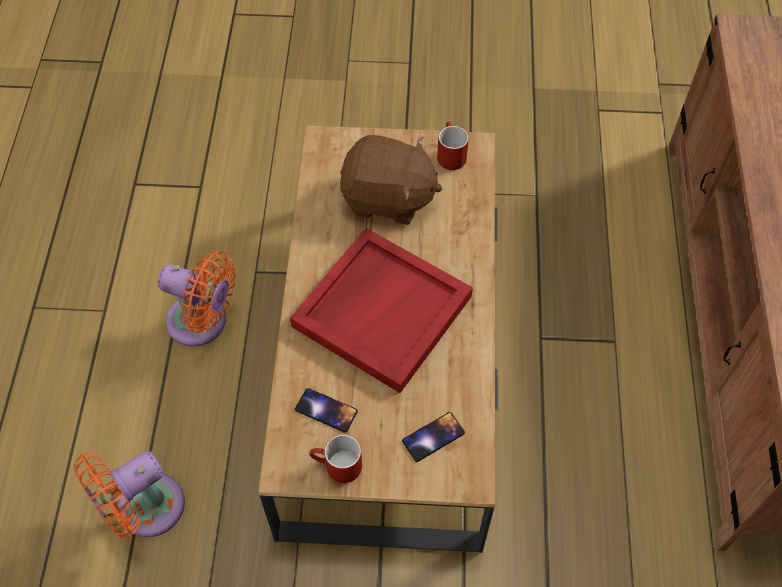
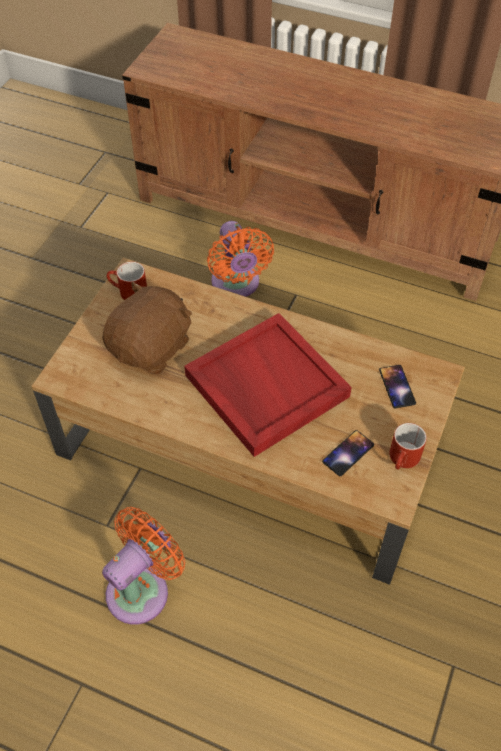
camera: 70 degrees left, 5 degrees down
orange fan [74,451,185,538] -> orange fan moved to [207,221,274,297]

